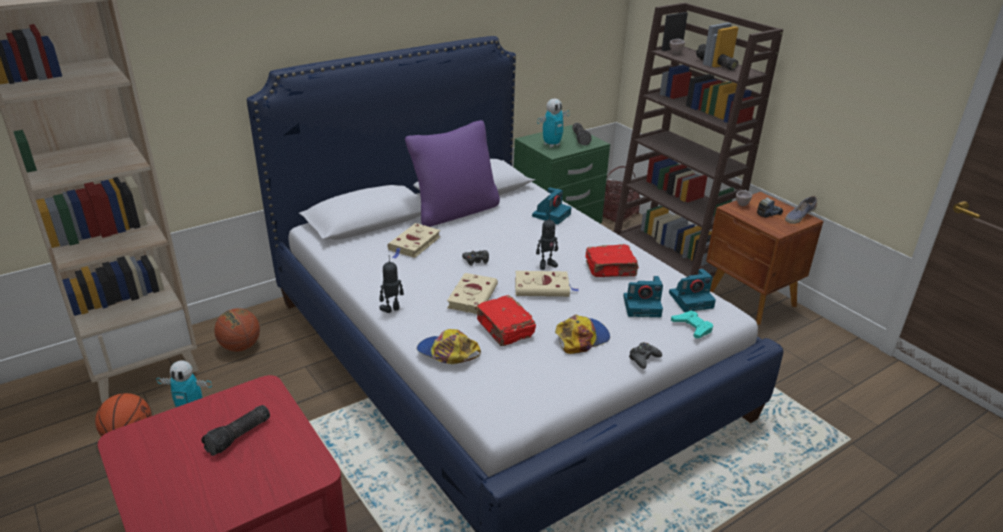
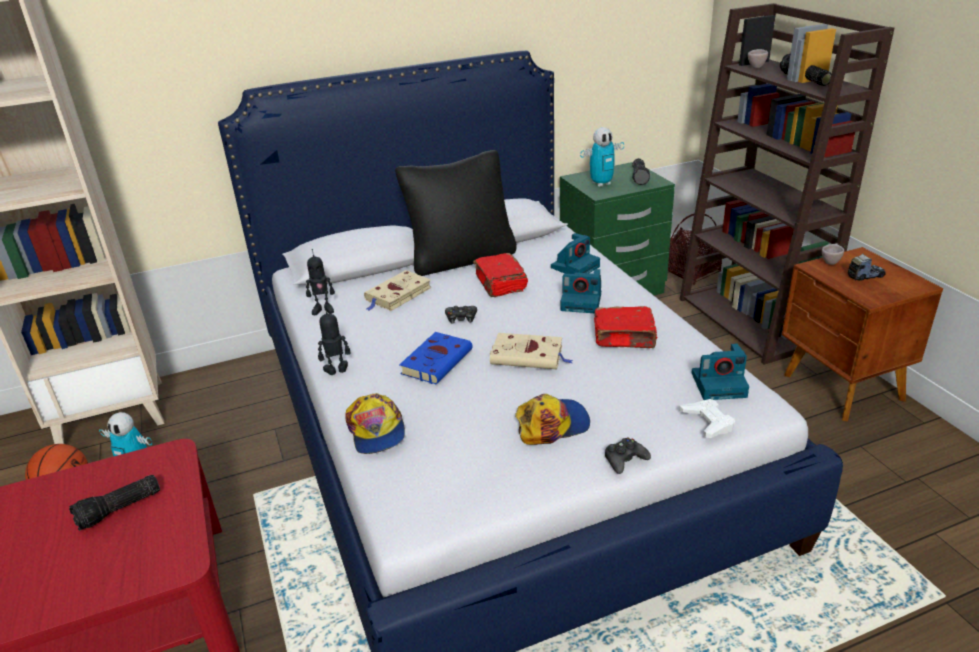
camera: 15 degrees right, 0 degrees up
basketball [214,308,260,351] -> none
purple pillow [405,120,500,227] -> black pillow [395,150,517,276]
cap [417,329,481,364] -> cap turned 150 degrees counterclockwise [345,393,405,454]
beige book [447,273,498,314] -> blue book [399,332,473,384]
red book [475,295,536,346] -> red book moved to [473,253,528,297]
toy robot [536,214,558,270] -> toy robot moved to [306,249,335,315]
camera [623,276,663,317] -> camera moved to [561,269,601,313]
turquoise game controller [671,311,713,338] -> white game controller [679,399,735,438]
shoe [785,196,817,224] -> none

